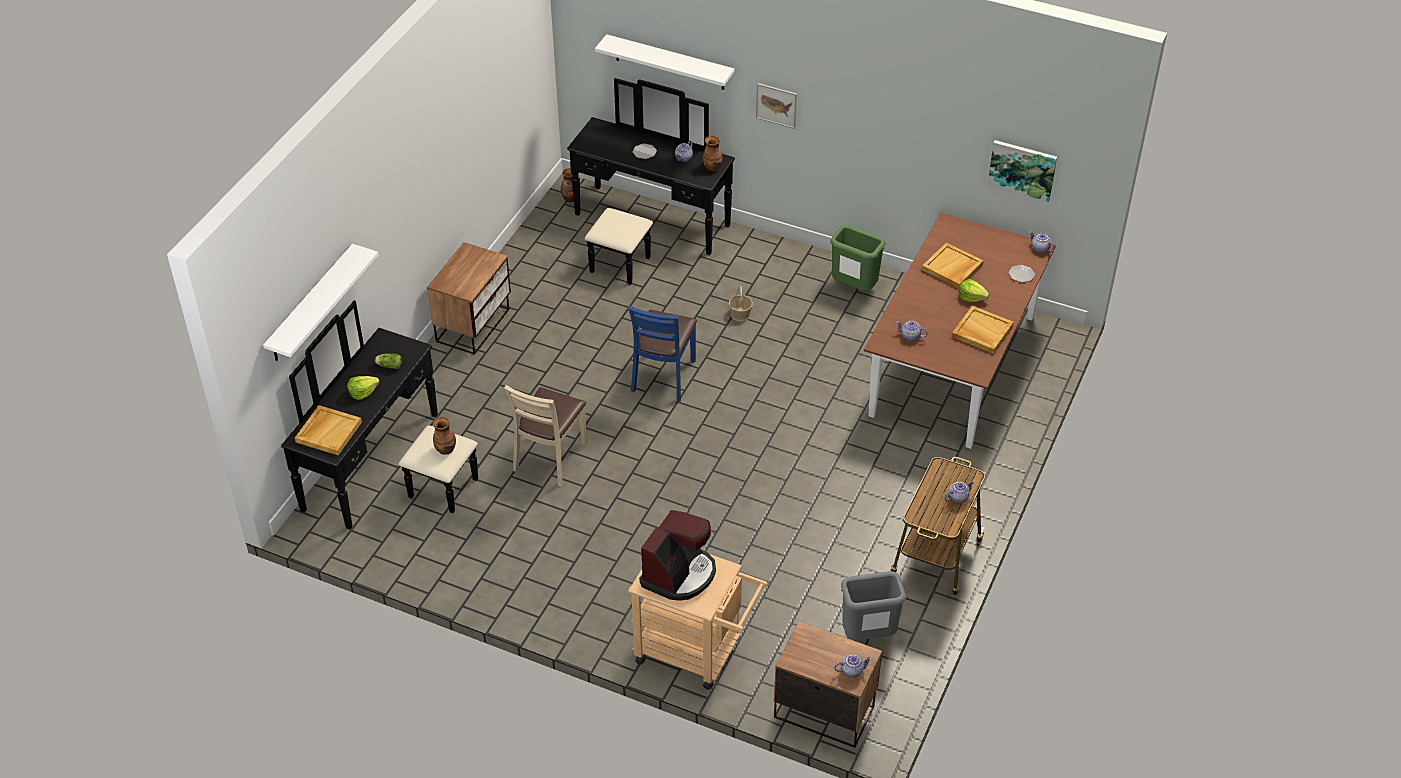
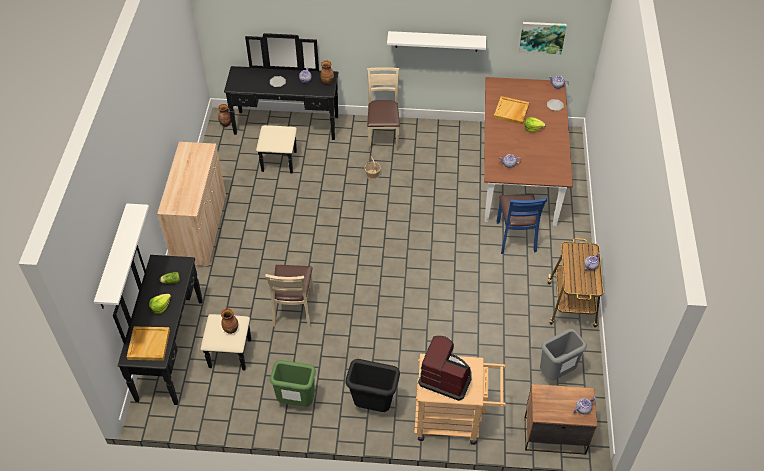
camera: 20 degrees left, 5 degrees up
nightstand [427,242,511,355] -> beige cabinet [157,142,226,267]
white shelf [595,34,735,90] -> white shelf moved to [387,31,486,52]
blue chair [628,306,697,402] -> blue chair moved to [497,194,547,254]
coffee machine [639,510,716,601] -> coffee machine turned 75 degrees counterclockwise [418,336,472,401]
picture [756,83,797,129] -> none
green trash can [830,225,886,291] -> green trash can moved to [270,360,316,407]
beige tray [952,306,1014,354] -> none
none -> black trash can [345,359,400,412]
none -> beige chair [367,67,400,151]

